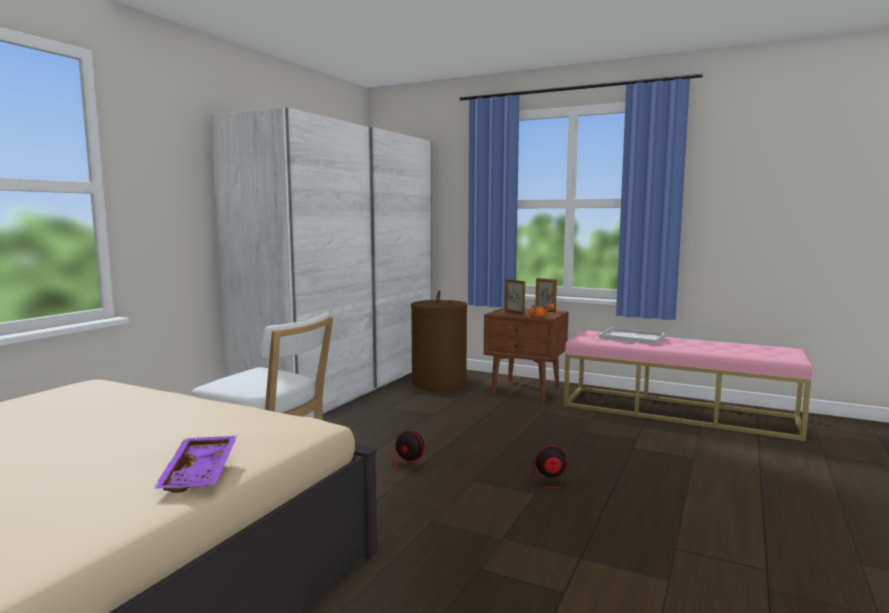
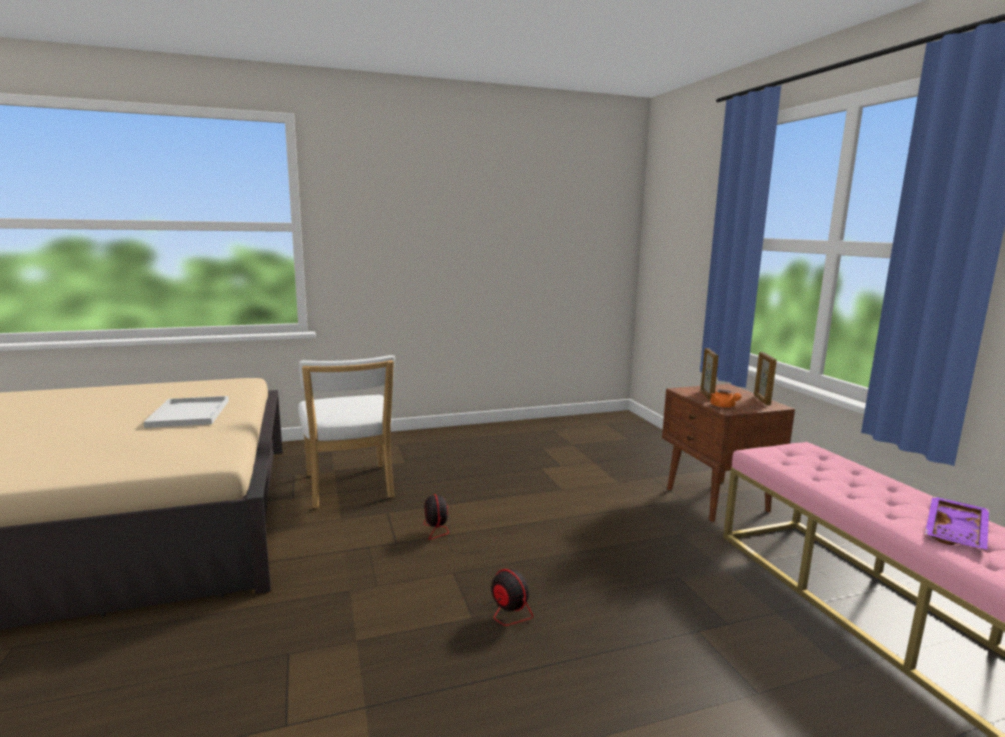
camera: 45 degrees right, 5 degrees up
purple tray [153,436,237,493] -> purple tray moved to [925,496,989,549]
white wardrobe [211,107,432,418] -> none
brown laundry basket [411,291,467,390] -> none
white tray [599,328,665,344] -> white tray moved to [144,396,229,428]

